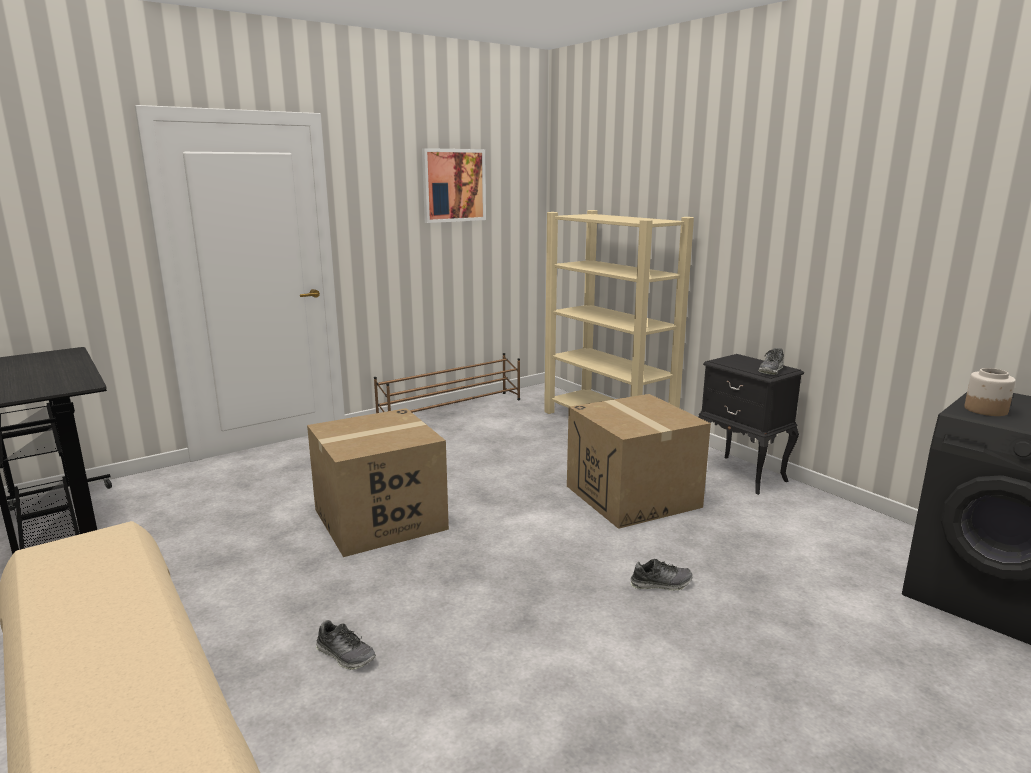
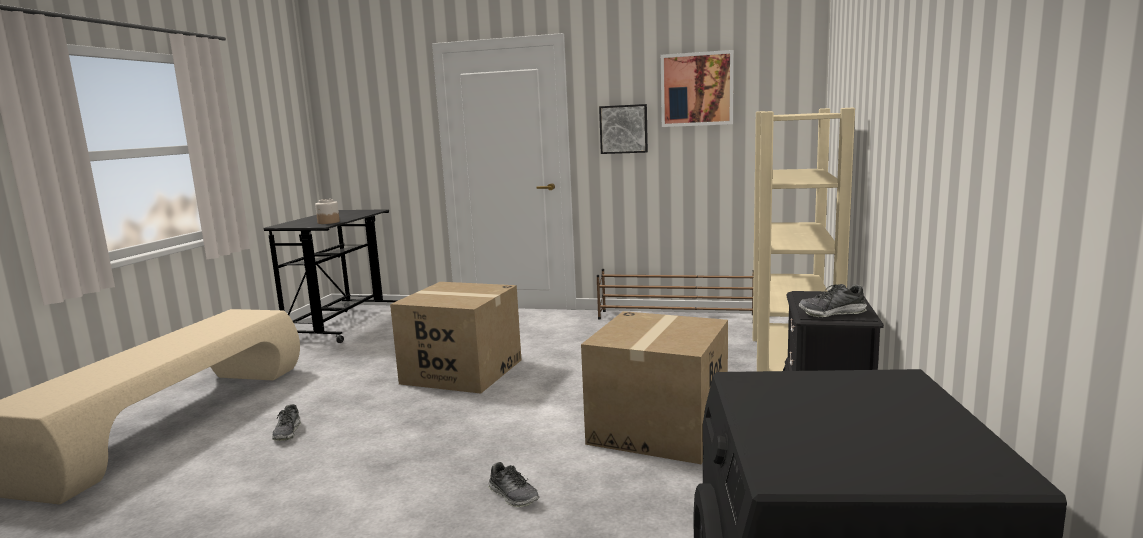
camera: 50 degrees right, 5 degrees down
jar [964,368,1016,416] -> jar moved to [315,199,340,224]
none -> picture [599,104,648,154]

